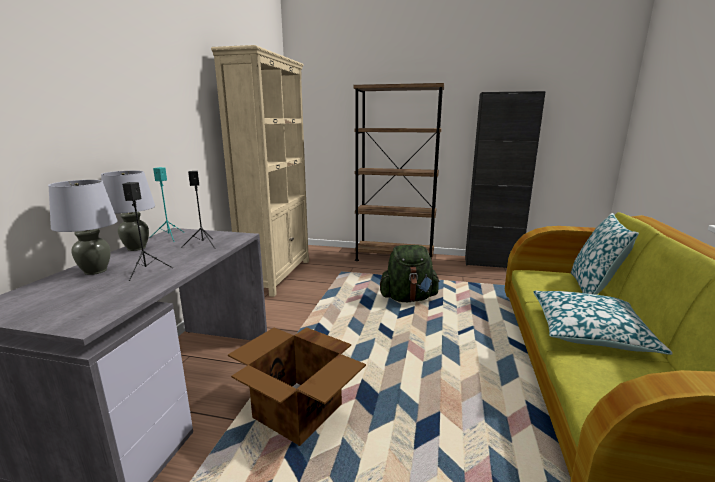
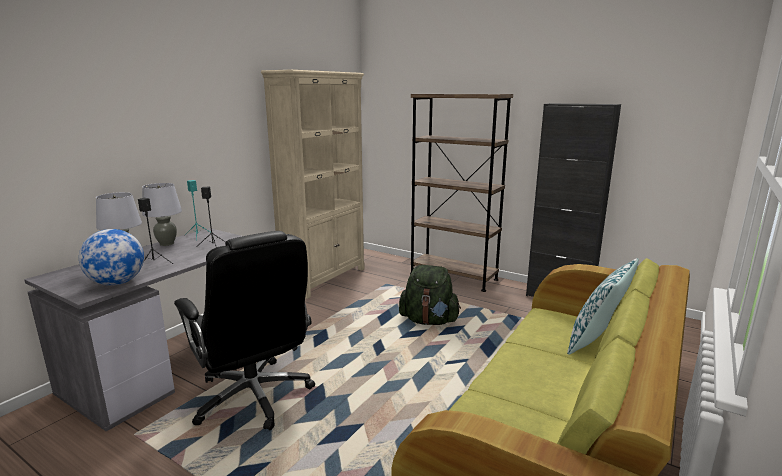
camera: 20 degrees right, 0 degrees up
cardboard box [228,327,366,446] -> black office chair [174,231,315,430]
pillow [533,291,673,355] -> none
none -> globe [79,229,144,286]

